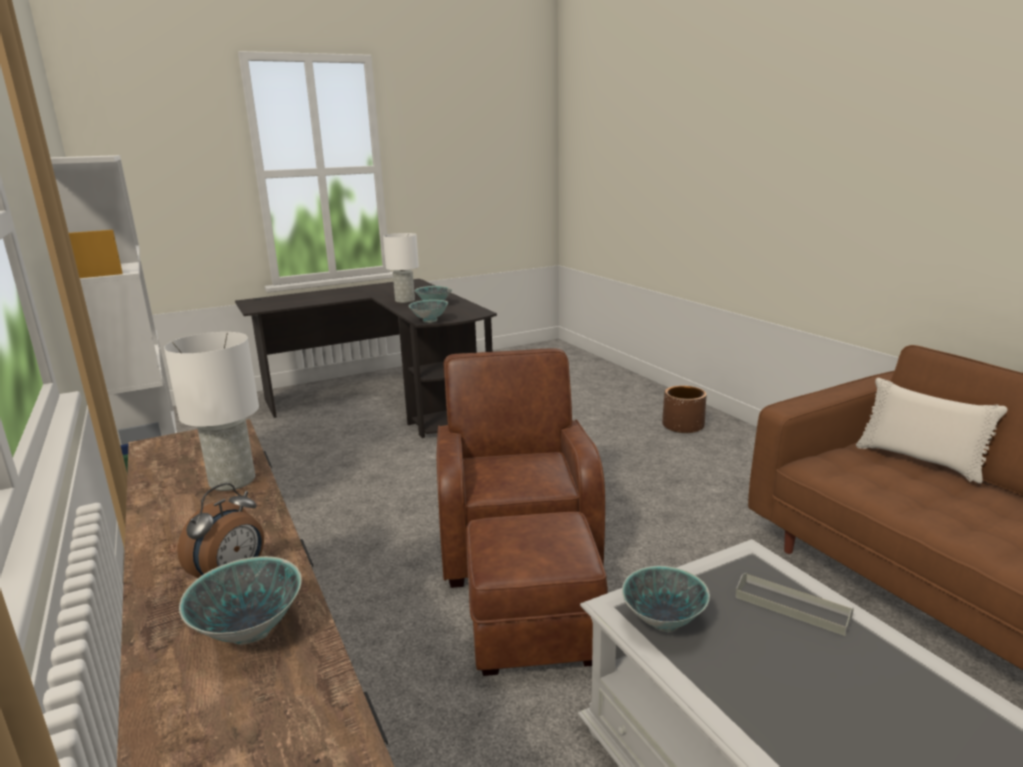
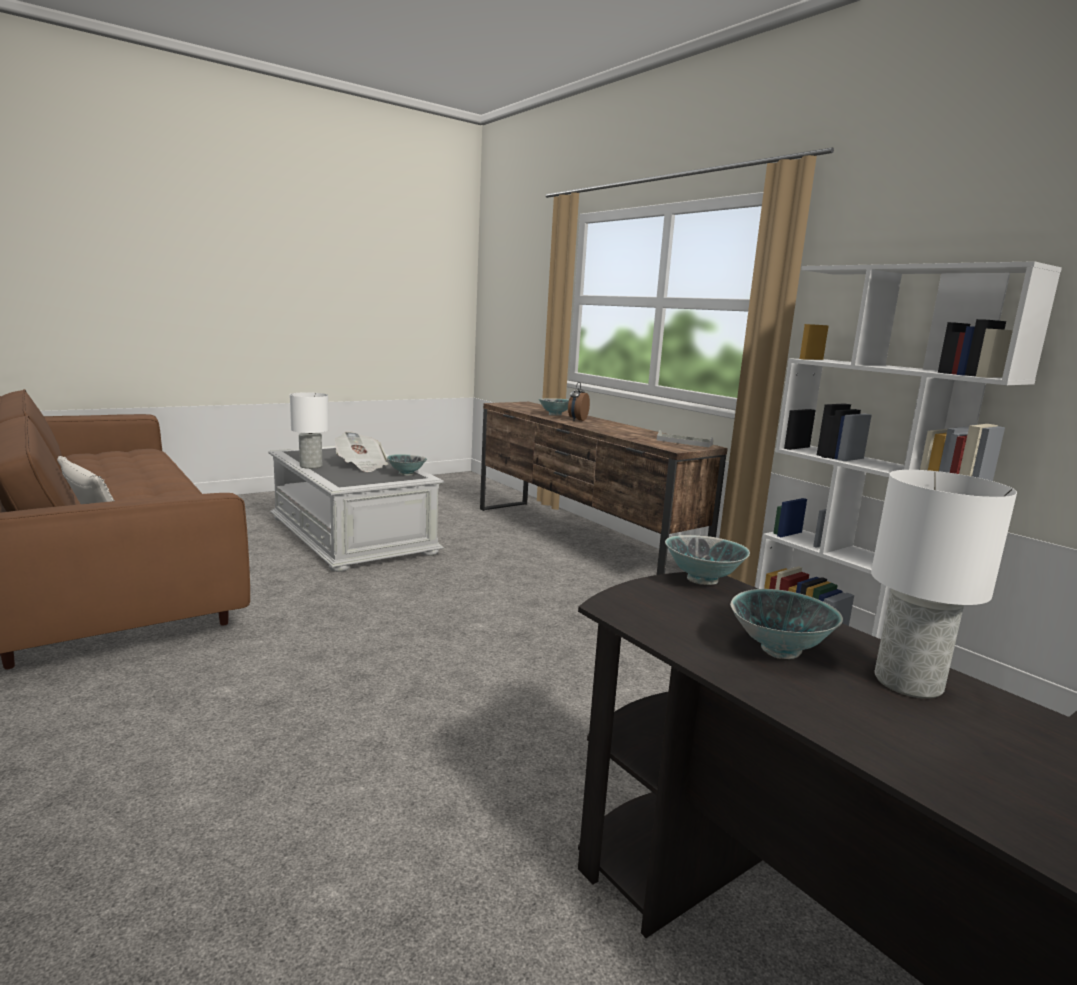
camera: 170 degrees right, 5 degrees down
white table lamp [164,332,259,491] -> white table lamp moved to [290,392,329,469]
brown armchair [437,349,608,676] -> none
brown planter [662,386,707,433] -> none
grey tray [735,573,854,636] -> grey tray moved to [657,430,714,447]
none -> newspaper [335,431,388,472]

